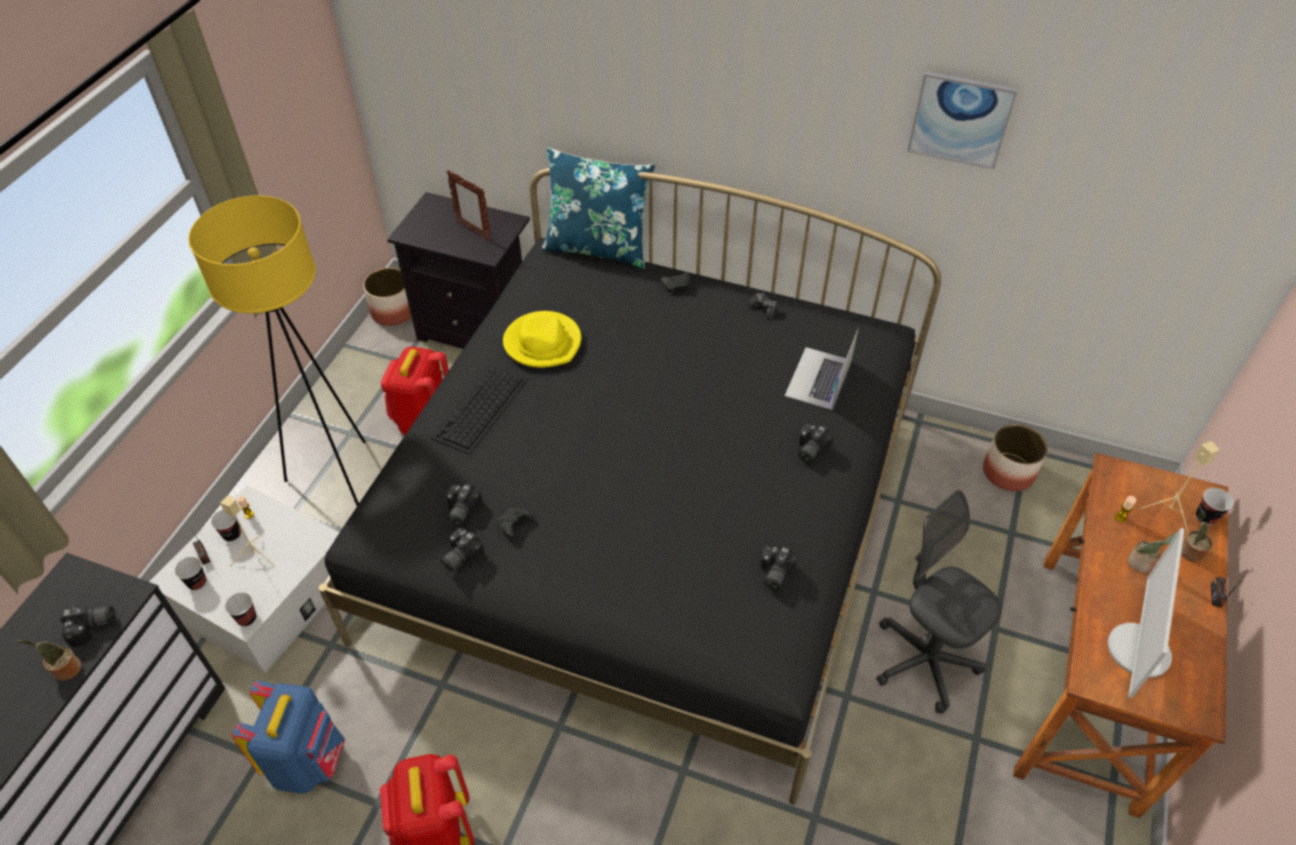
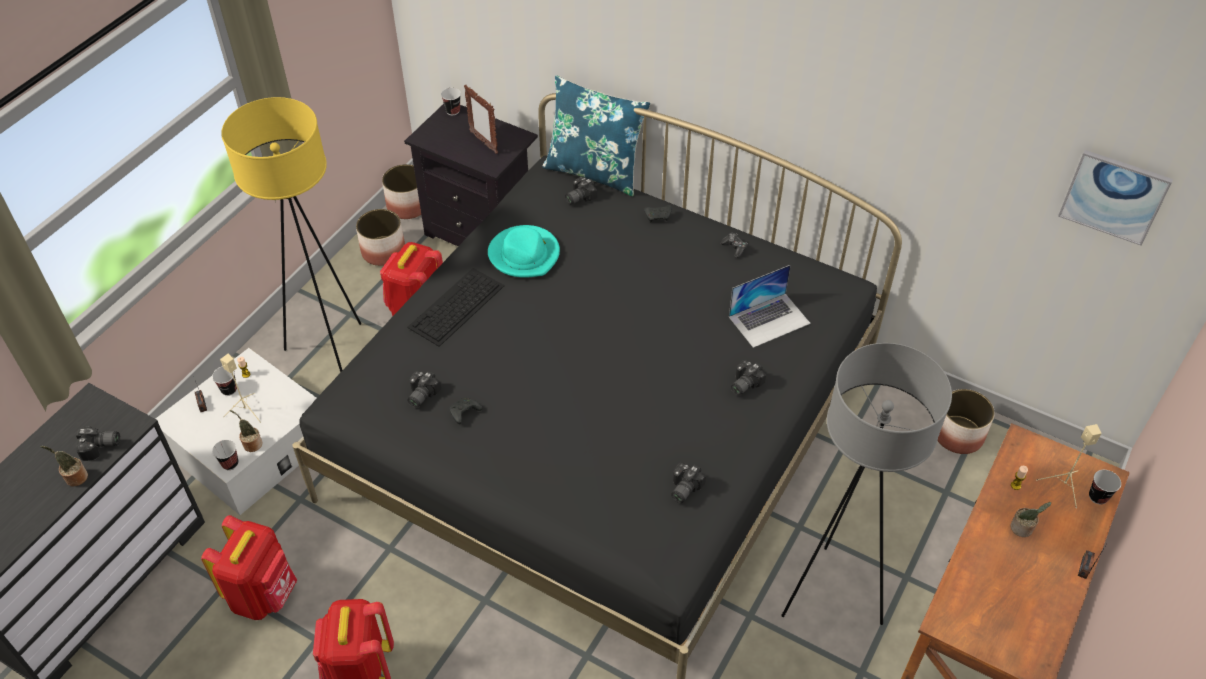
camera: 10 degrees right, 0 degrees up
cup [175,557,206,590] -> cup moved to [441,88,461,115]
blue backpack [232,680,345,794] -> red backpack [201,515,297,620]
camera [441,528,485,571] -> camera moved to [565,176,597,205]
yellow hat [503,311,581,368] -> turquoise hat [488,225,560,278]
laptop [785,328,859,410] -> laptop turned 150 degrees counterclockwise [729,265,811,348]
grey office chair [876,490,1002,714] -> grey floor lamp [781,343,952,625]
picture [907,71,1018,169] -> picture moved to [1058,150,1173,245]
monitor [1108,528,1184,699] -> none
potted plant [1181,512,1212,562] -> potted plant moved to [229,410,262,452]
none -> planter [356,209,405,266]

